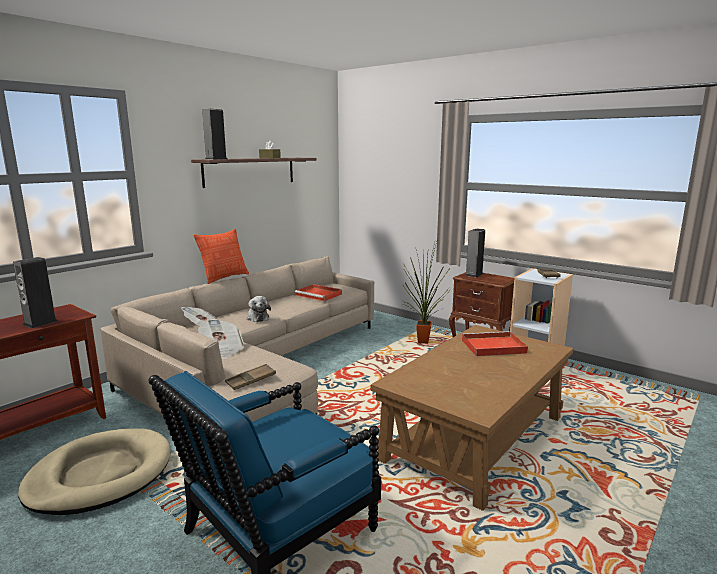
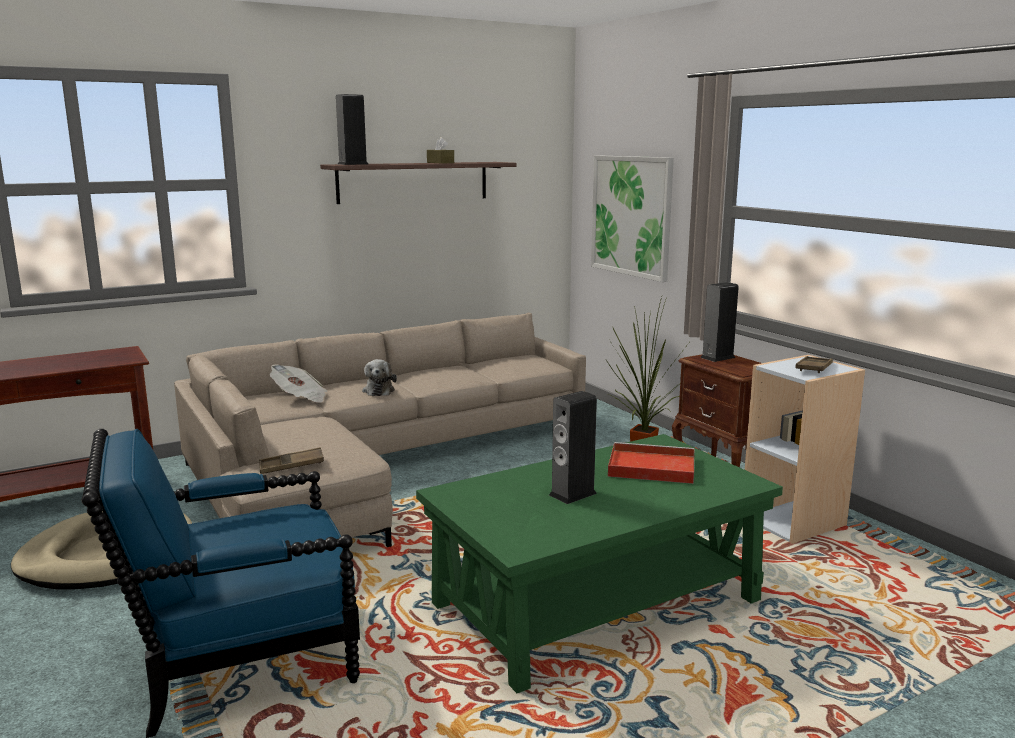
camera: 20 degrees right, 0 degrees up
speaker [13,257,58,328] -> speaker moved to [549,391,597,504]
orange pillow [194,229,249,284] -> none
newspaper [198,319,244,359] -> none
red tray [295,284,342,301] -> none
brown coffee table [371,325,574,511] -> green coffee table [416,434,783,693]
none -> picture [591,155,674,282]

